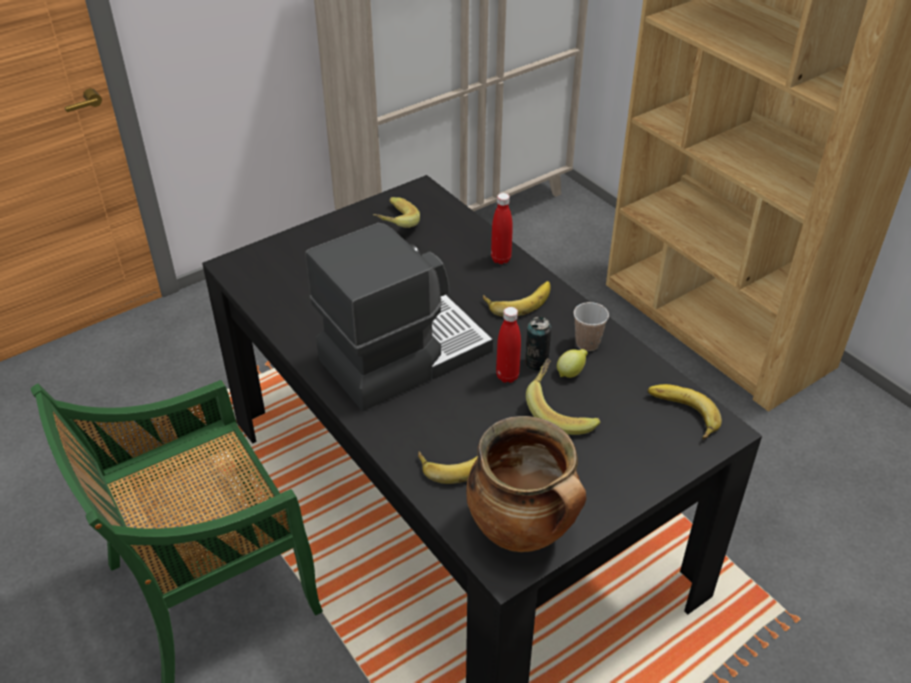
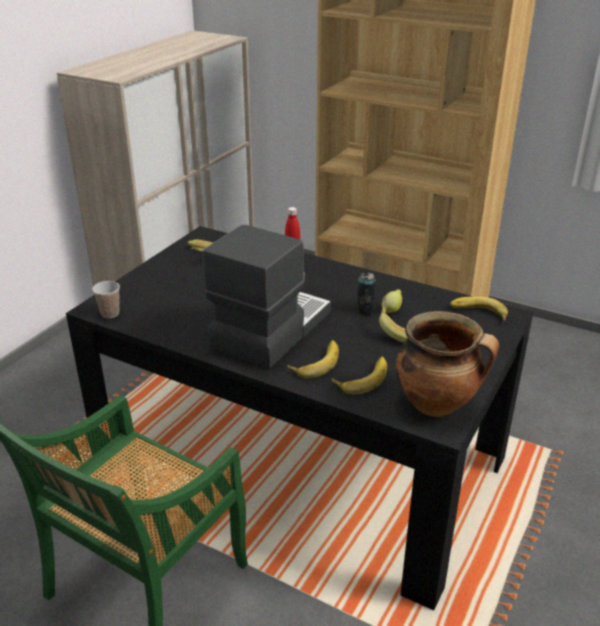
camera: 25 degrees left, 10 degrees down
banana [483,281,550,316] -> banana moved to [287,340,339,378]
red bottle [496,307,521,383] -> none
cup [574,302,609,351] -> cup moved to [92,281,120,318]

